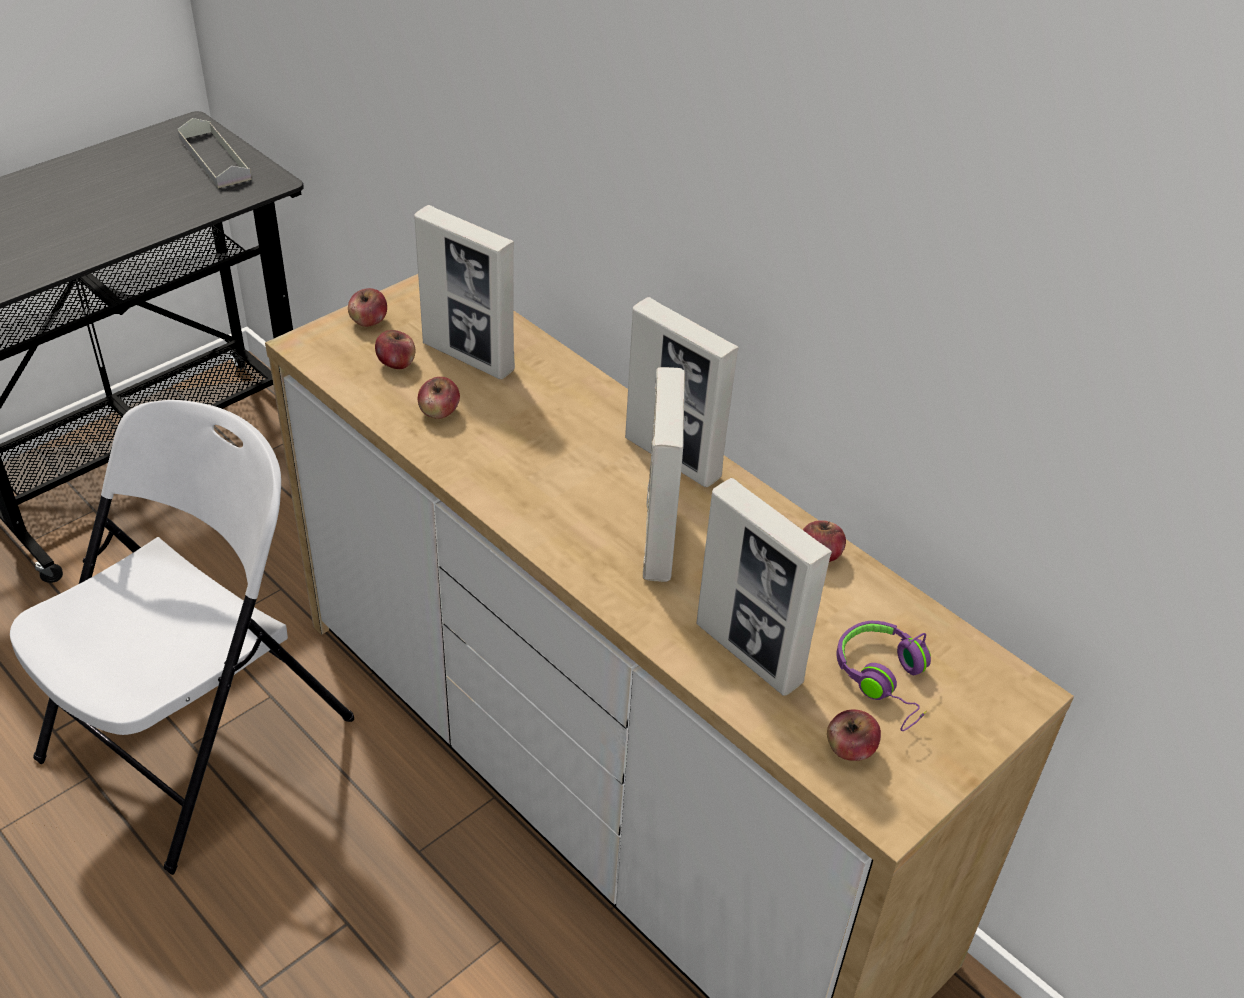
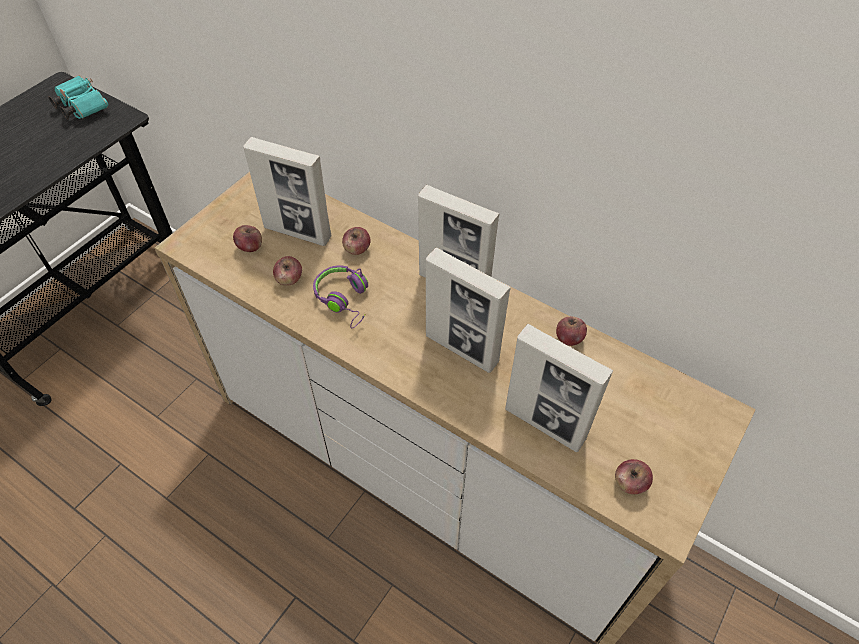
camera: 10 degrees left, 10 degrees up
white chair [10,400,354,875] -> none
grey tray [178,118,252,188] -> turquoise binoculars [49,75,108,119]
apple [348,288,387,327] -> apple moved to [342,227,371,255]
picture frame [643,367,685,582] -> picture frame turned 135 degrees clockwise [426,248,511,373]
purple headphones [837,621,931,731] -> purple headphones moved to [313,266,368,328]

